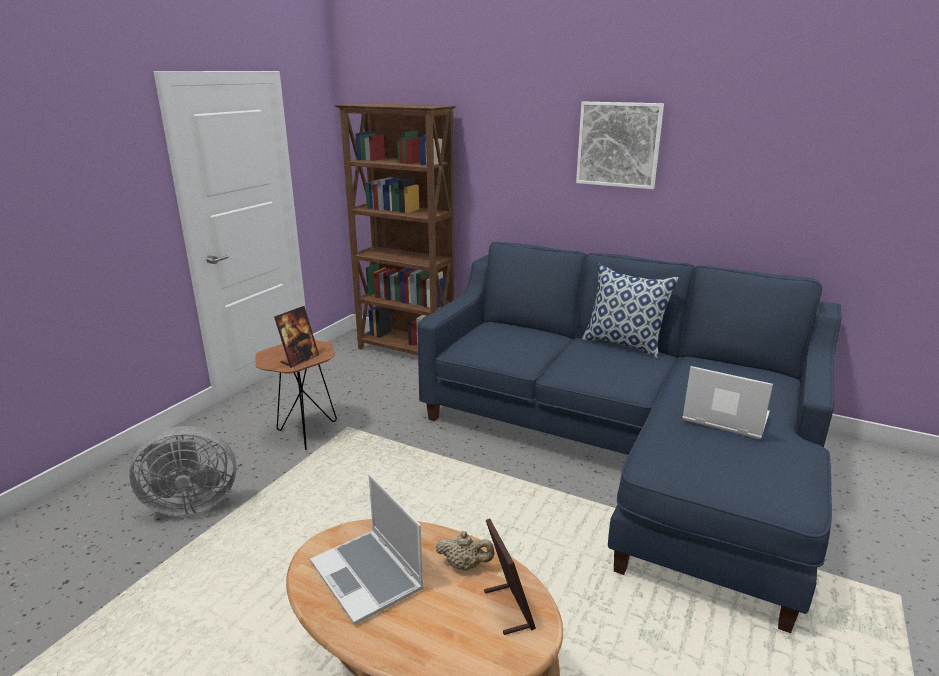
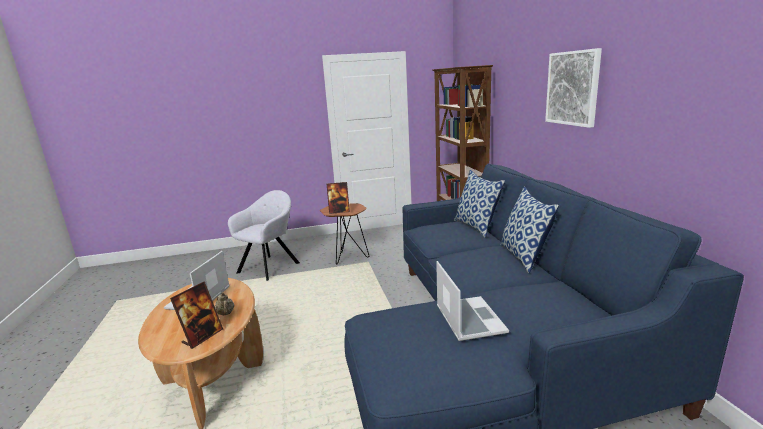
camera: 50 degrees right, 5 degrees down
grey fan [129,426,237,516] -> grey armchair [228,190,300,281]
none -> pillow [454,170,505,238]

